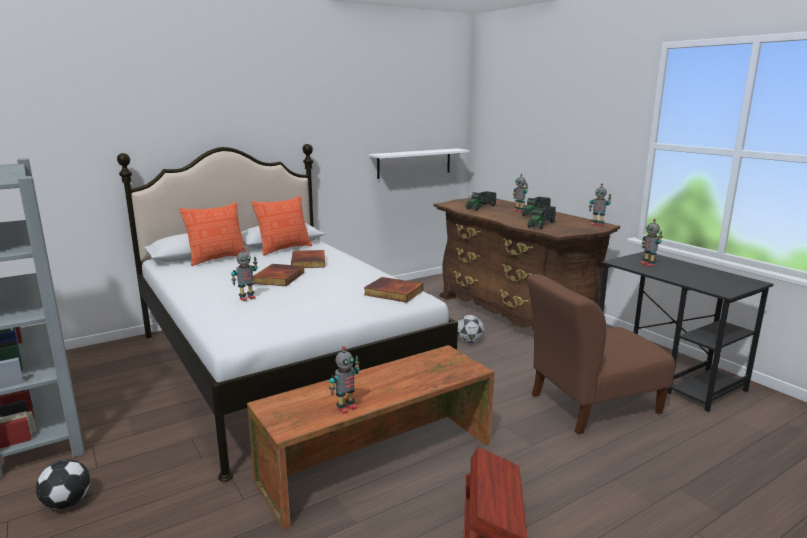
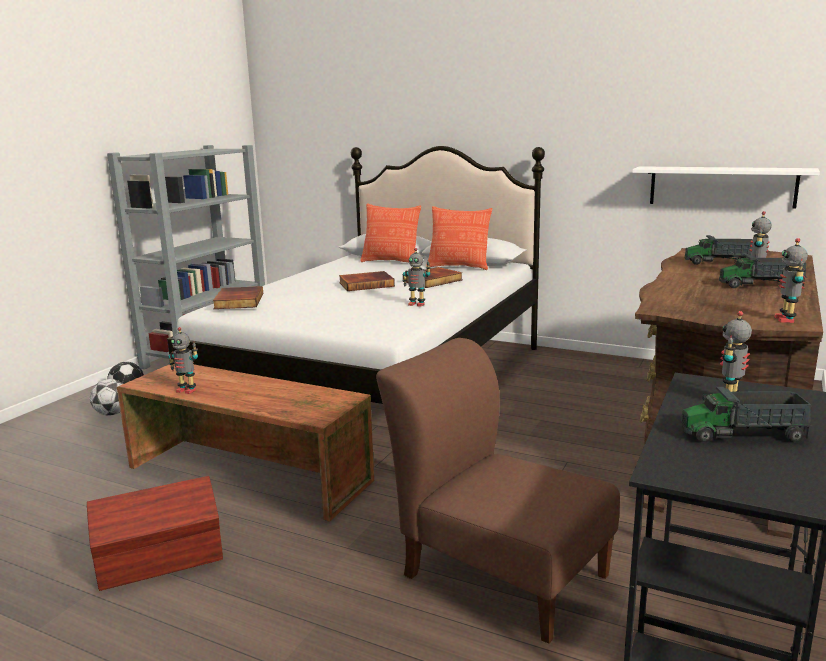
camera: 60 degrees right, 0 degrees up
toy robot [231,247,258,301] -> toy robot moved to [403,248,431,307]
book [364,277,423,303] -> book moved to [213,286,263,309]
football [458,315,484,343] -> football moved to [90,379,123,416]
toy truck [528,206,556,229] -> toy truck moved to [680,387,812,443]

